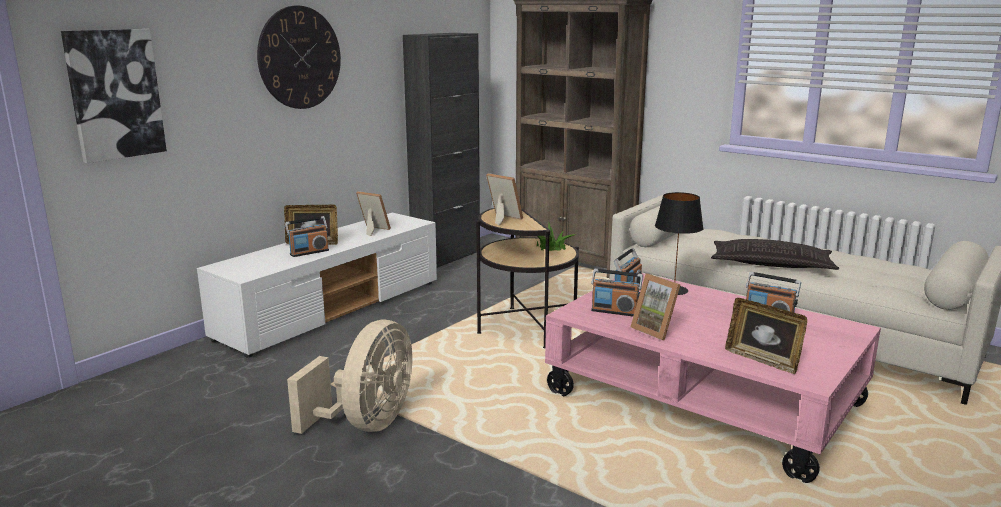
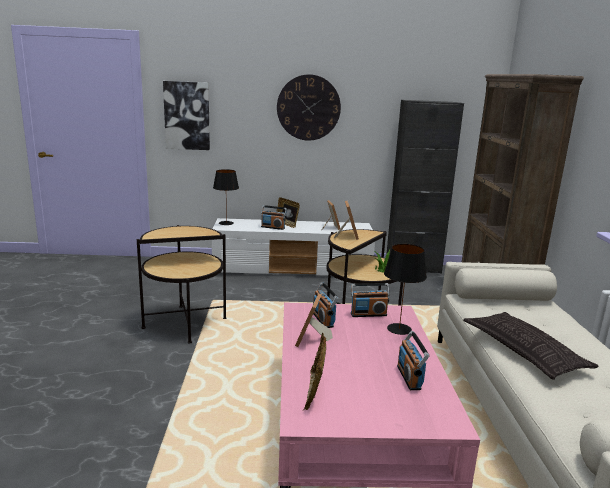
camera: 50 degrees right, 0 degrees up
beige fan [287,320,412,434] -> side table [137,225,227,344]
none -> black table lamp [213,169,239,225]

